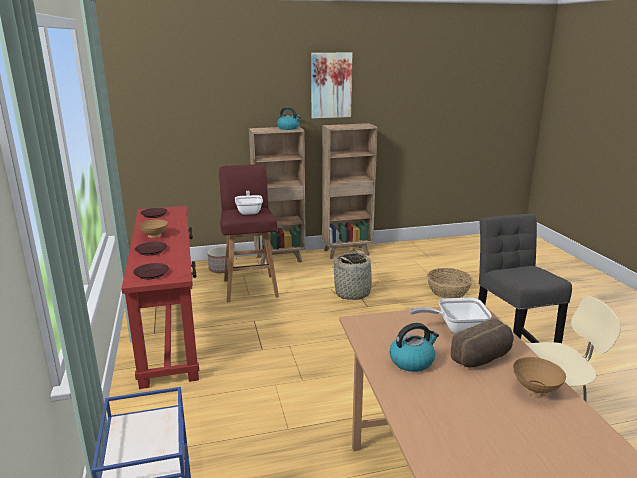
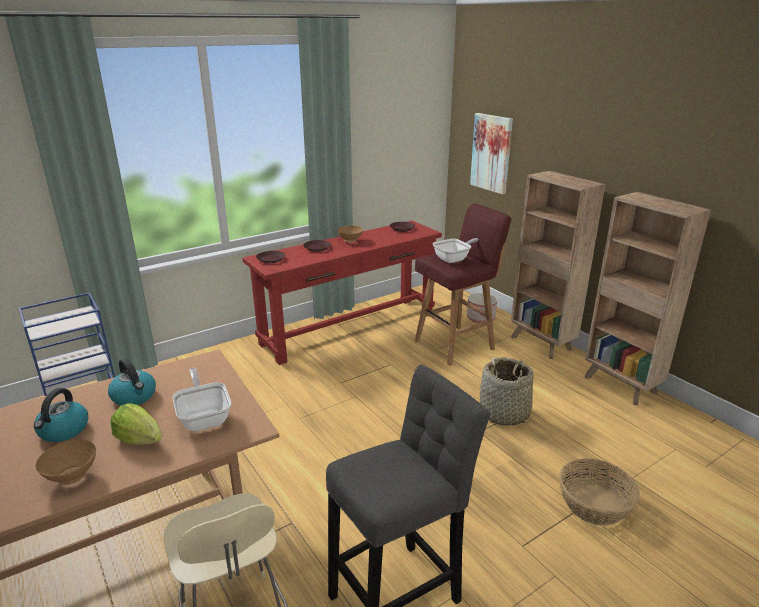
camera: 70 degrees right, 5 degrees up
kettle [277,107,301,130] -> kettle moved to [34,388,88,442]
picture [311,53,352,118] -> picture moved to [470,113,513,195]
bread [451,318,514,368] -> lettuce [110,403,163,445]

